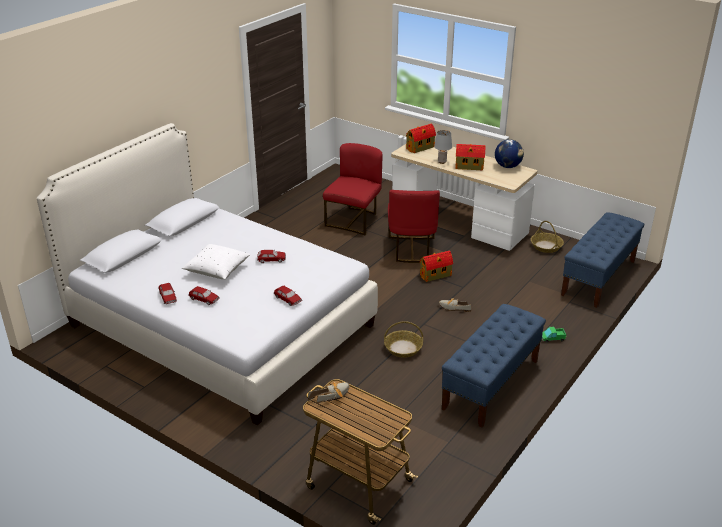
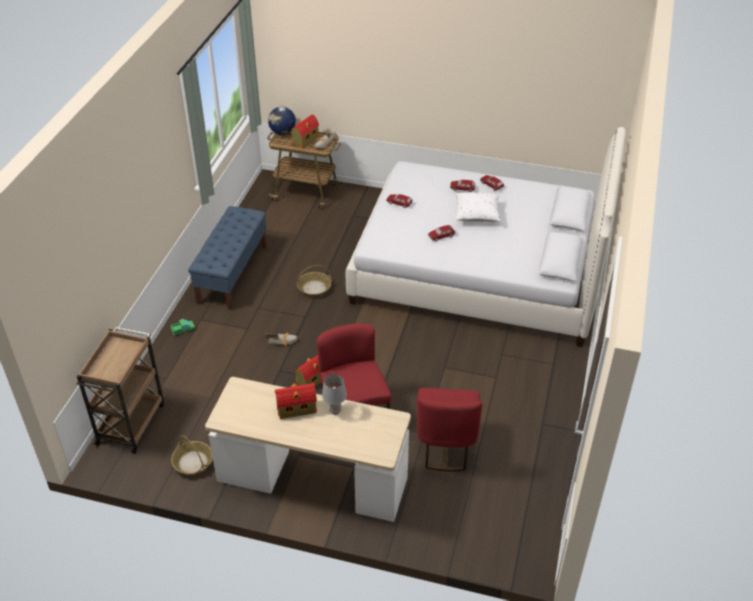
camera: 160 degrees right, 10 degrees up
toy house [406,124,436,153] -> toy house moved to [291,115,319,149]
globe [495,139,524,168] -> globe moved to [268,107,296,135]
blue bench [561,212,644,308] -> brown cart [77,327,164,454]

